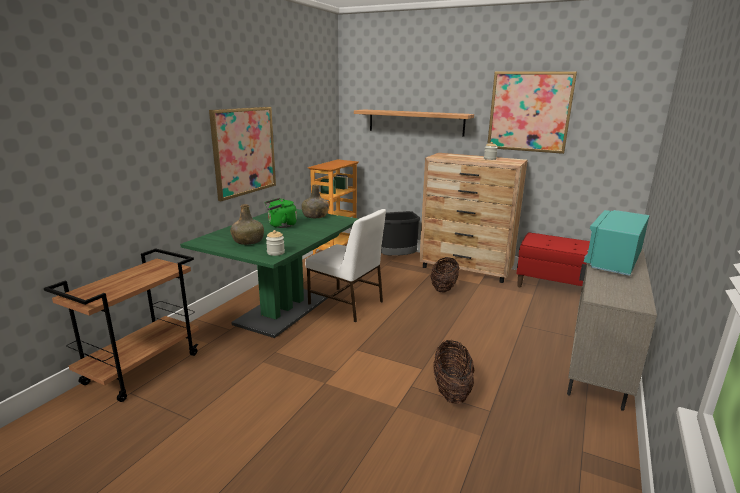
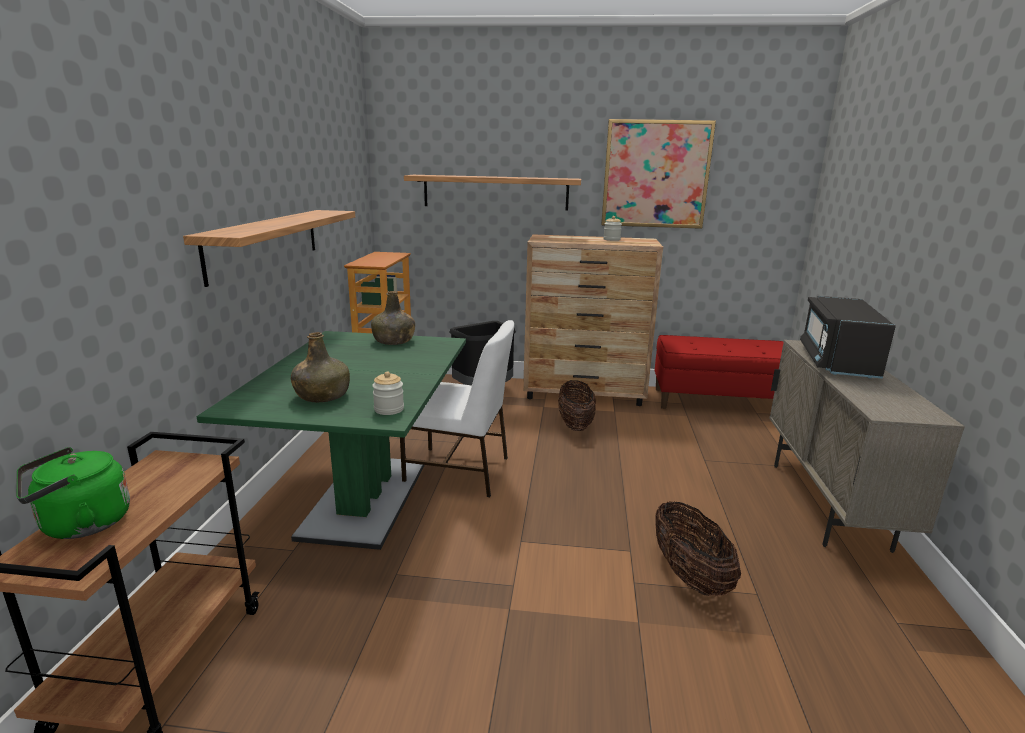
camera: 20 degrees left, 0 degrees up
picture [209,107,276,201] -> shelf [183,210,355,287]
green kettle [265,198,297,228] -> green kettle moved to [17,447,130,539]
turquoise microwave [584,210,650,276] -> black microwave [800,296,896,379]

